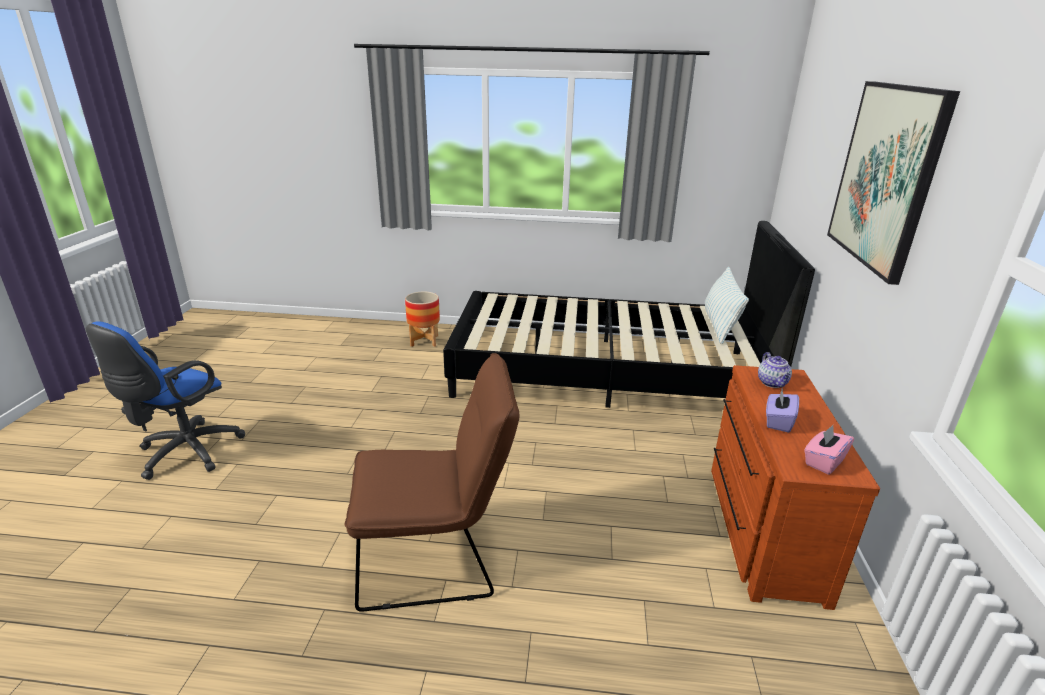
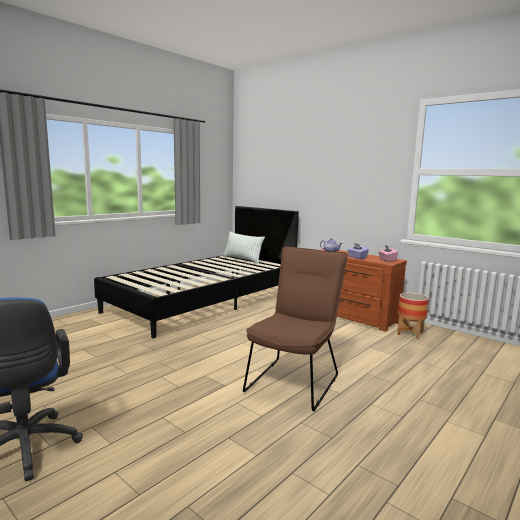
camera: 55 degrees left, 15 degrees down
planter [405,292,440,347] -> planter moved to [397,293,429,339]
picture [827,81,960,285] -> none

